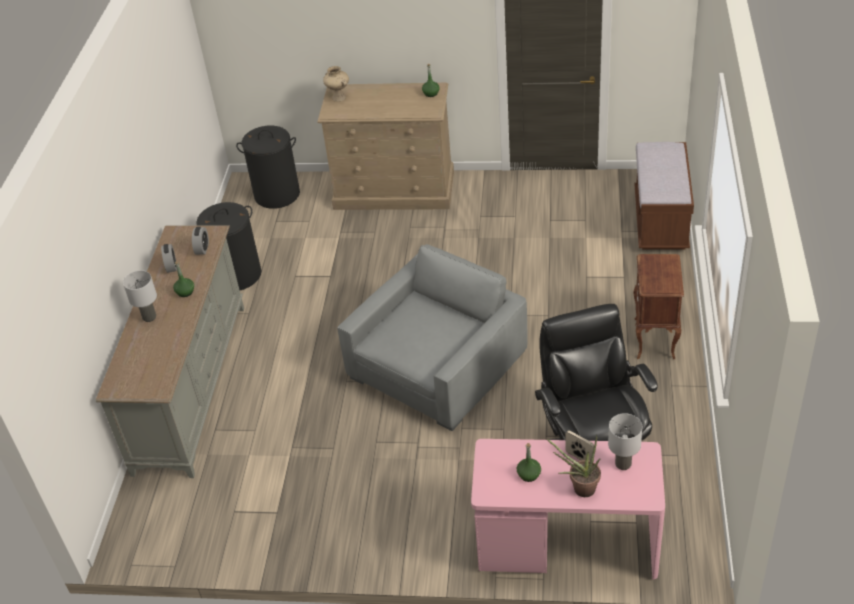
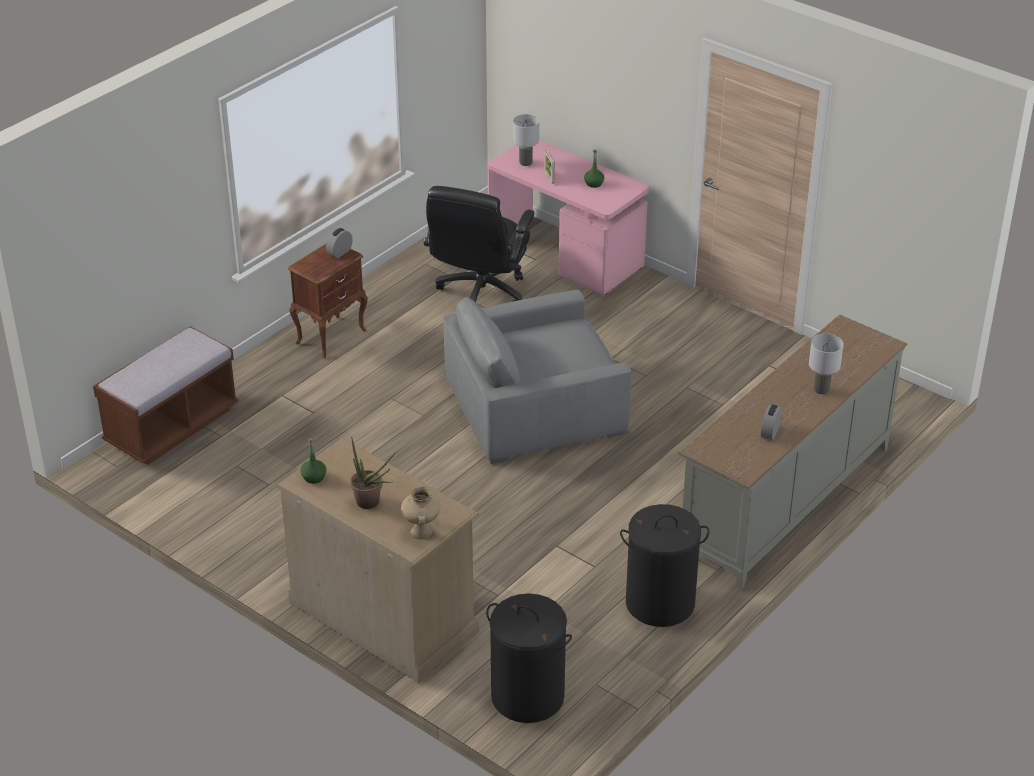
camera: 150 degrees left, 5 degrees down
green bottle [173,261,194,297] -> none
alarm clock [192,227,209,255] -> alarm clock moved to [326,228,353,258]
potted plant [547,435,601,497] -> potted plant moved to [350,437,396,509]

